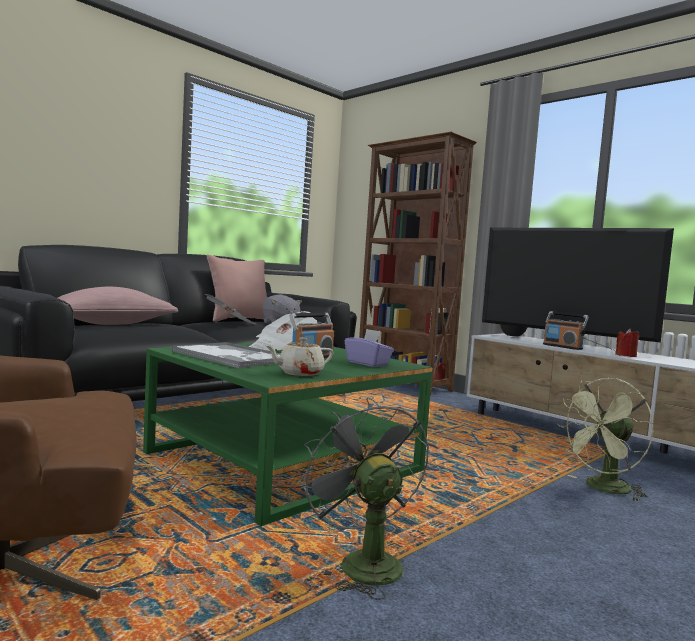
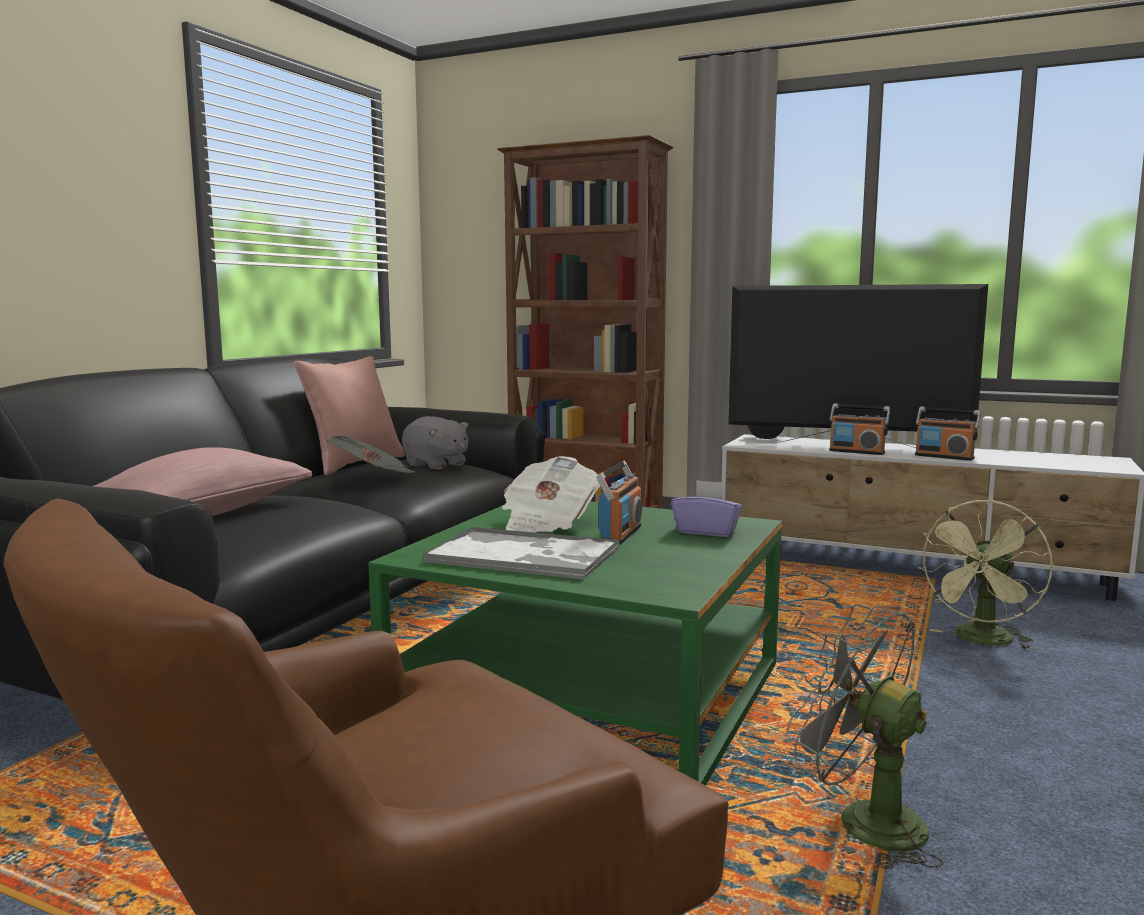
camera: 20 degrees left, 5 degrees up
beige teapot [265,338,334,376] -> none
red candle [615,328,639,357] -> radio [915,407,981,461]

